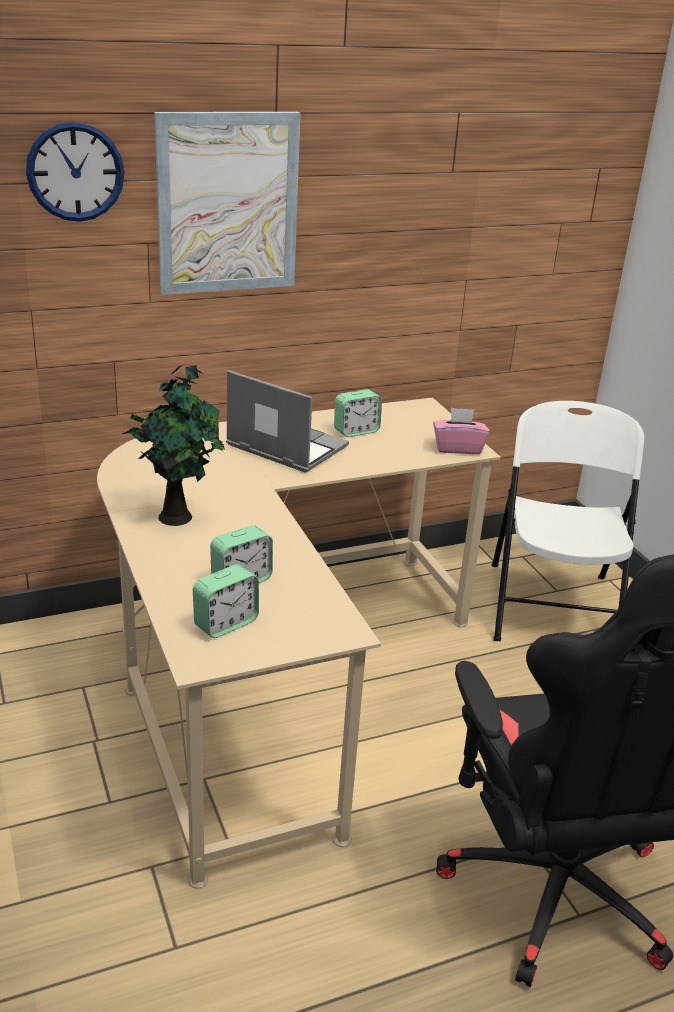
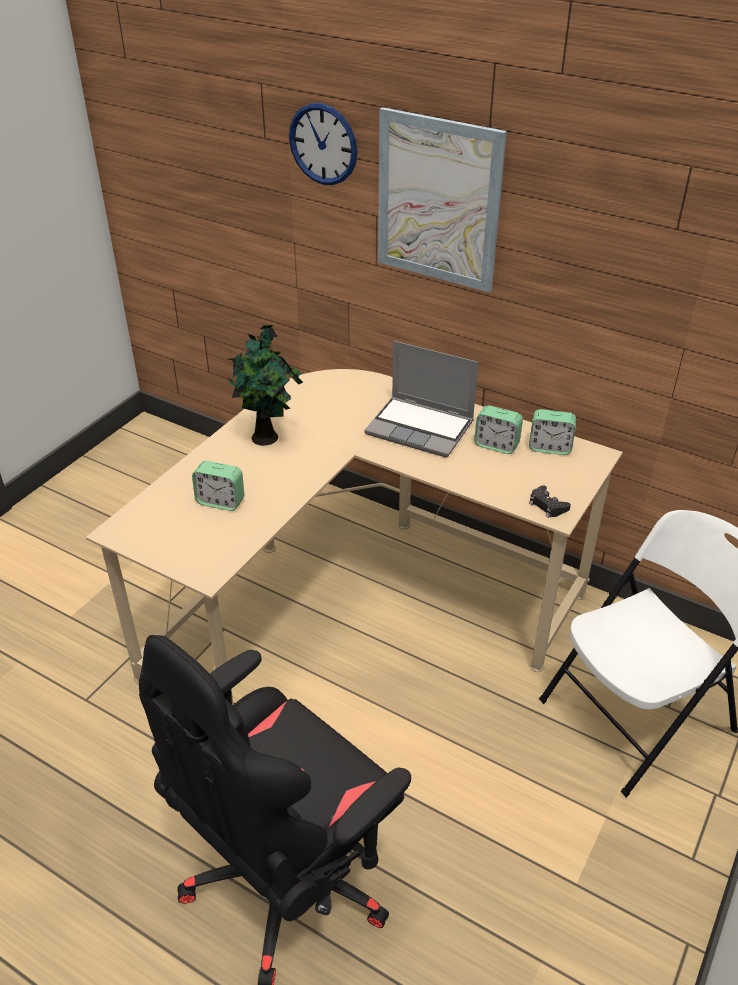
camera: 55 degrees right, 10 degrees up
alarm clock [193,564,259,638] -> alarm clock moved to [529,409,576,455]
laptop [226,370,349,473] -> laptop turned 120 degrees clockwise [364,341,478,458]
pink tissue box [433,408,490,454] -> black game controller [529,485,571,518]

